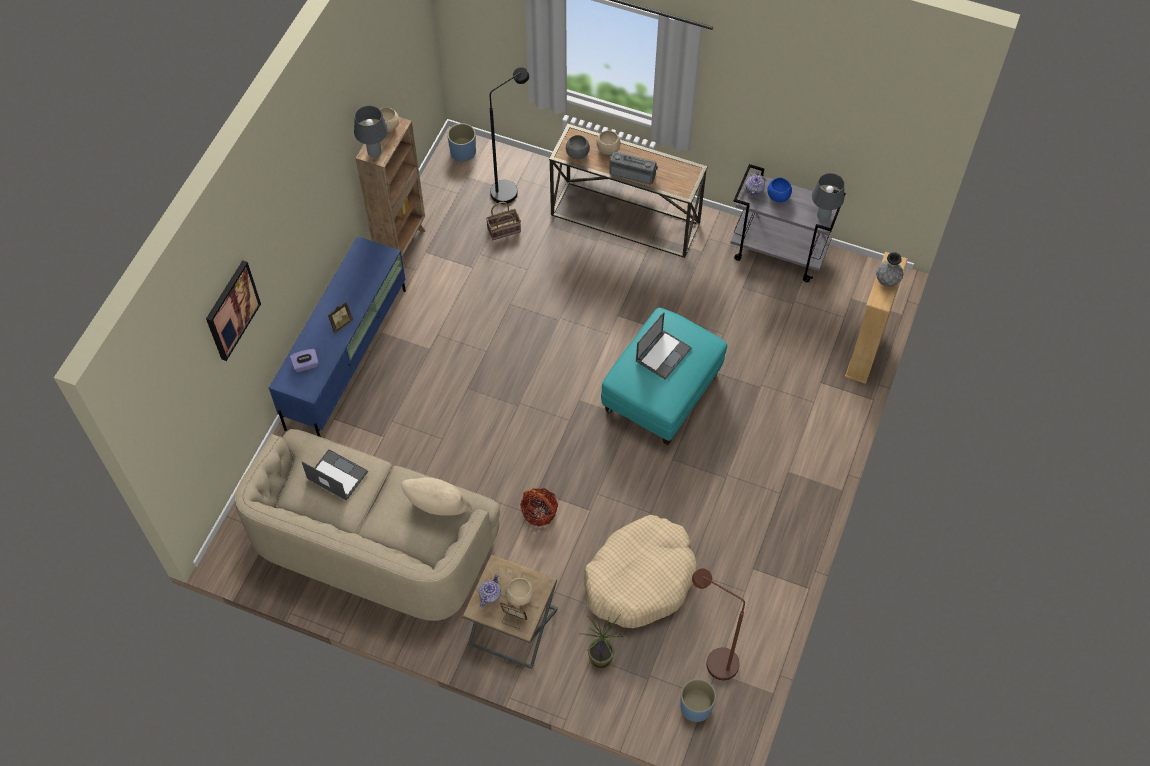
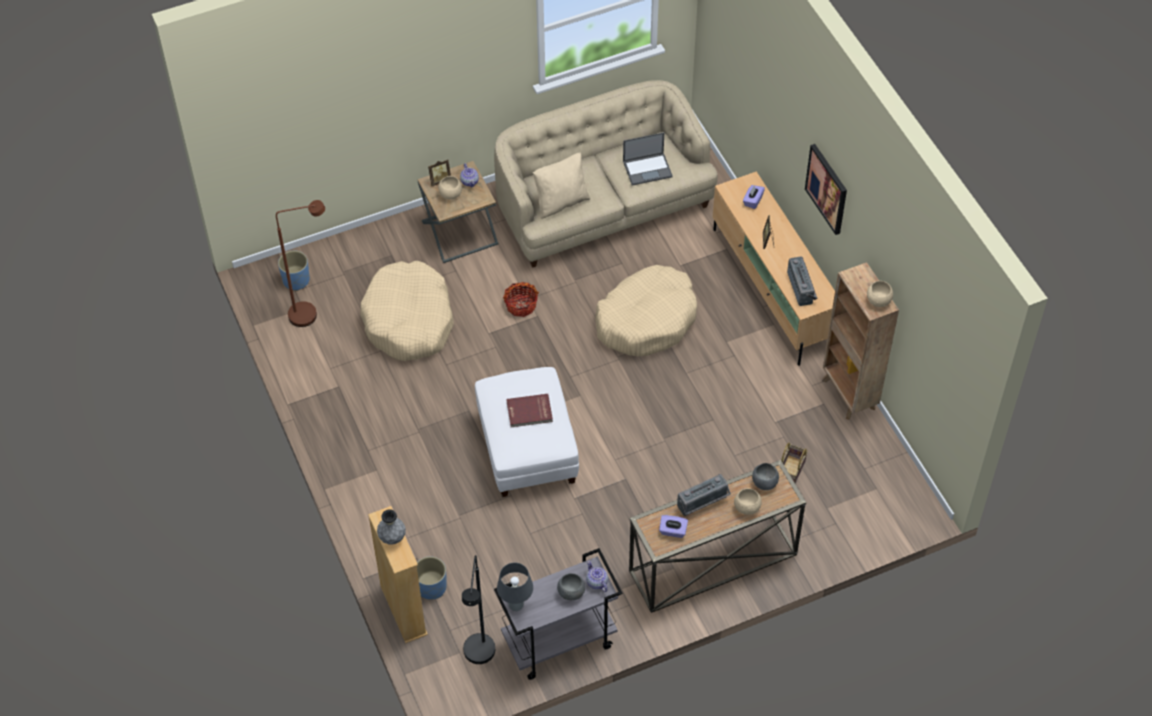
camera: 135 degrees right, 5 degrees down
picture [206,260,261,361] -> picture moved to [805,144,847,235]
blue tv stand [269,236,406,437] -> beige tv stand [713,172,835,366]
grey table lamp [354,106,388,158] -> none
blue planter [447,123,476,162] -> blue planter moved to [417,556,447,600]
black floor lamp [490,67,529,204] -> black floor lamp moved to [462,555,495,664]
potted plant [578,614,628,669] -> none
turquoise ottoman [601,308,727,445] -> white ottoman [475,367,579,497]
laptop [636,312,692,380] -> red book [506,394,553,427]
blue bowl [767,178,792,202] -> grey bowl [557,573,585,600]
none -> beige dog bed [595,265,697,356]
none -> purple tissue box [659,515,688,538]
none -> radio [787,256,817,306]

